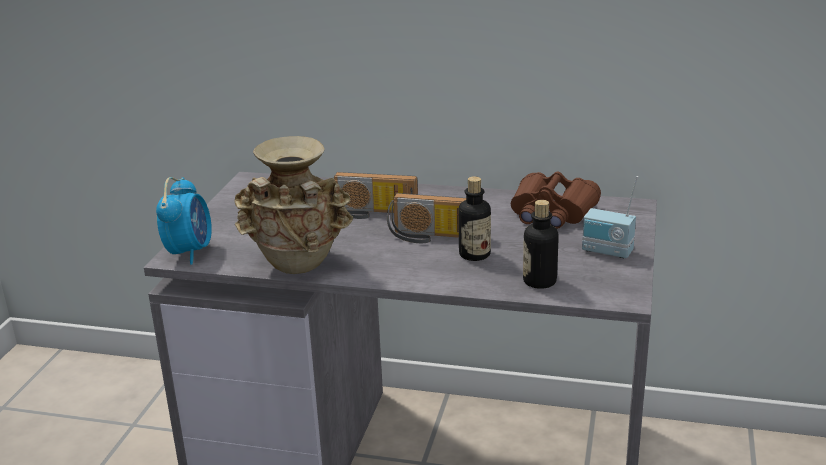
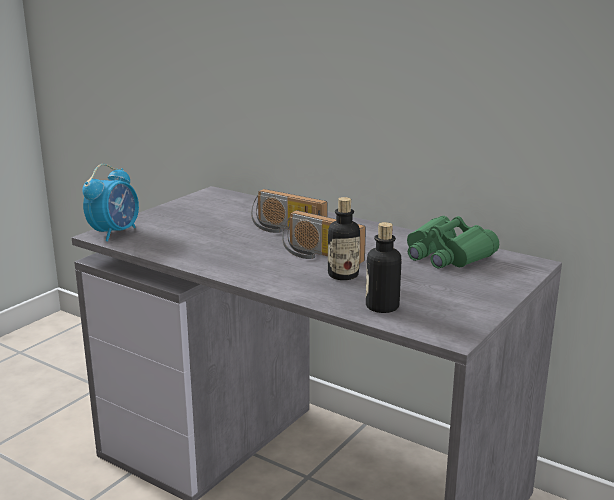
camera: 20 degrees right, 5 degrees down
beige vase [235,136,353,274] -> none
brown binoculars [511,172,601,229] -> green binoculars [407,216,499,268]
radio [582,176,638,259] -> none

